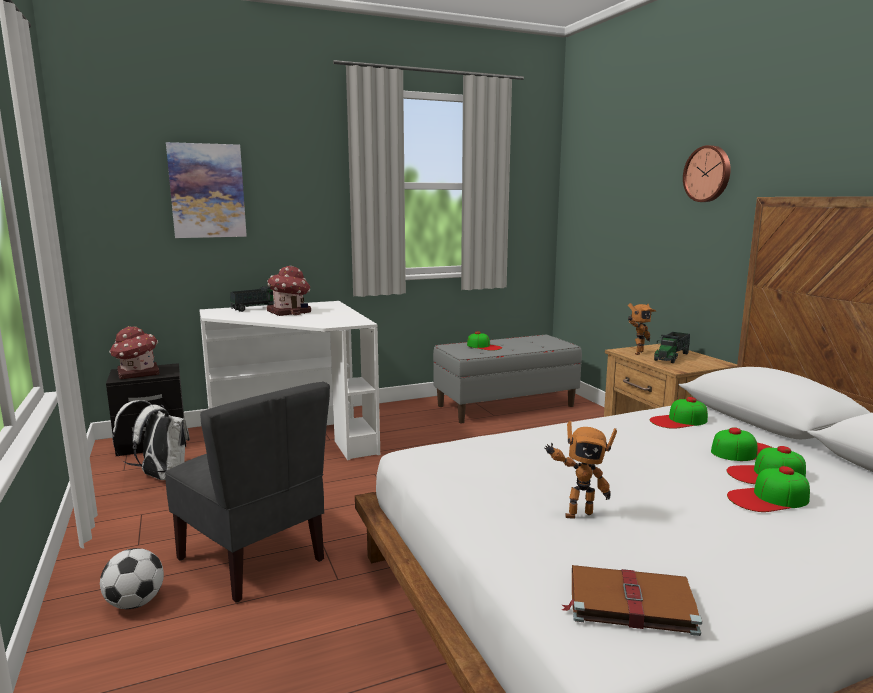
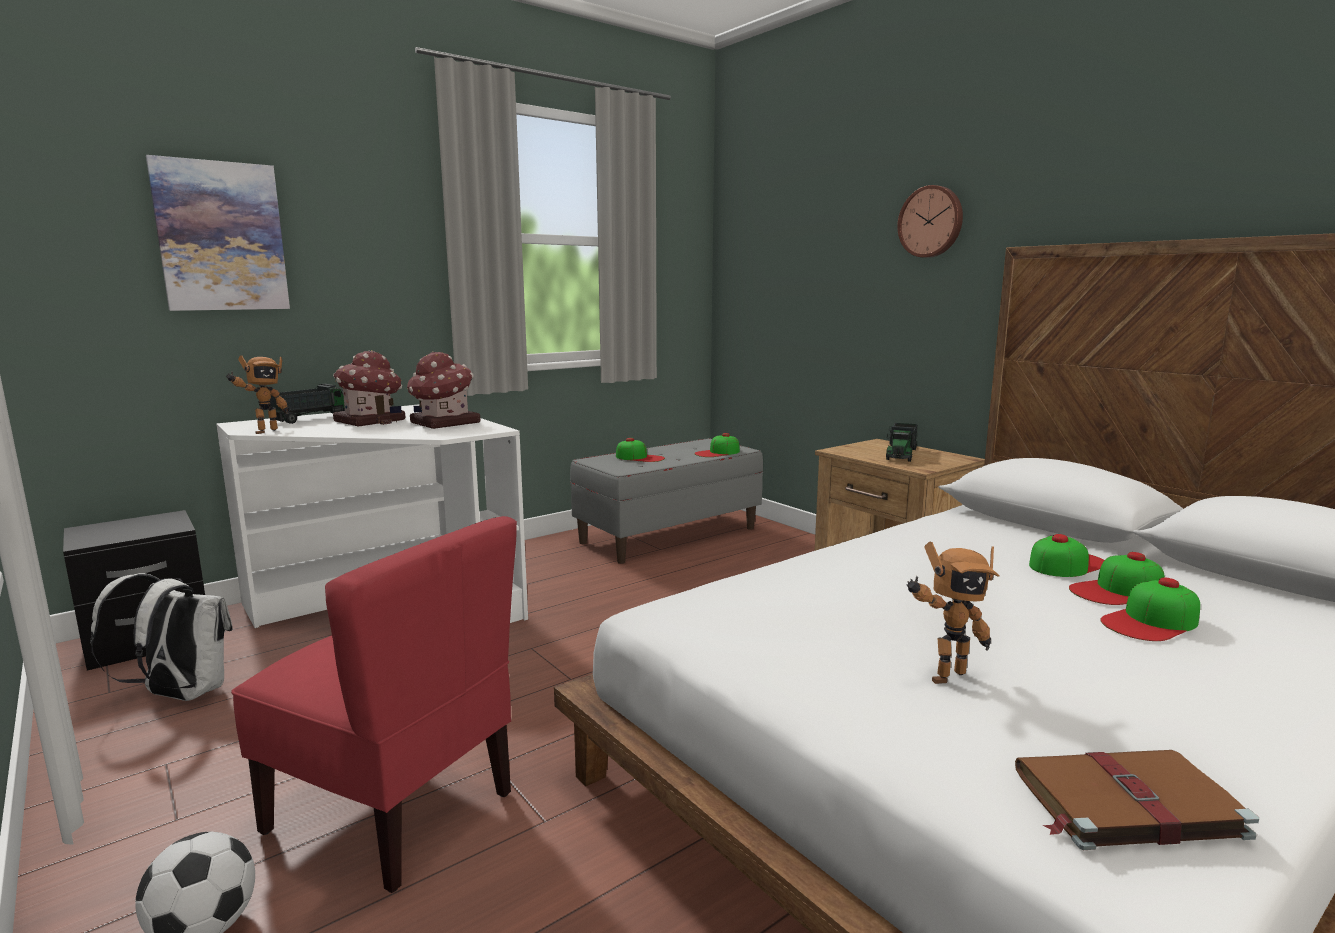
camera: 15 degrees left, 0 degrees up
toy house [109,326,159,379] -> toy house moved to [407,351,481,429]
grey chair [165,382,330,603] -> red chair [231,516,517,893]
toy robot [628,303,656,355] -> toy robot moved to [226,355,289,434]
cap [650,397,708,429] -> cap moved to [694,433,740,457]

